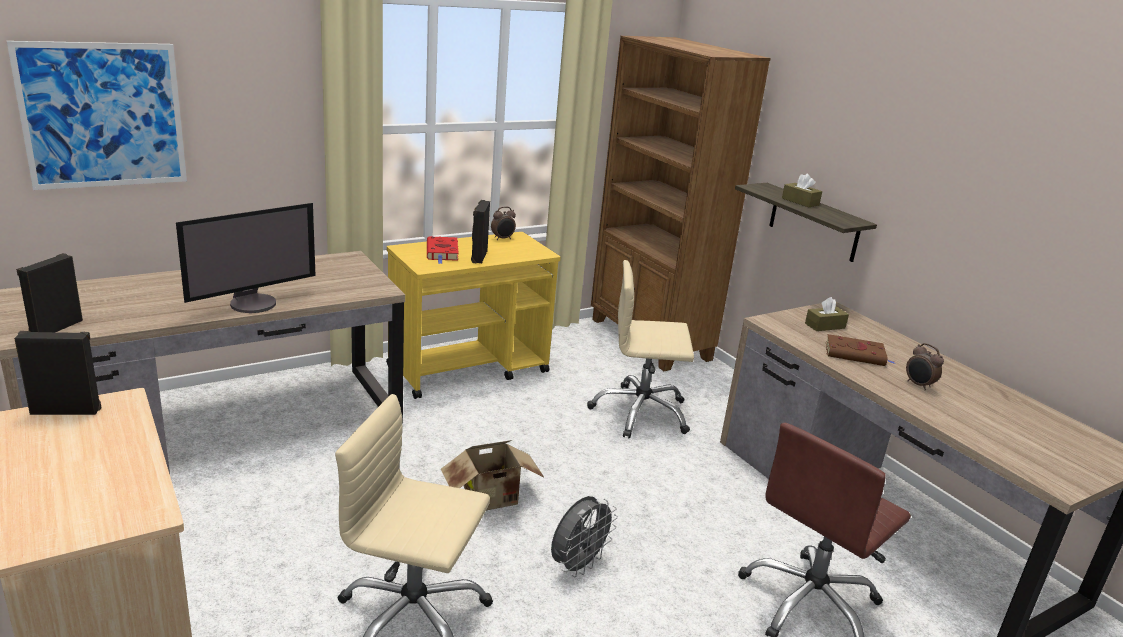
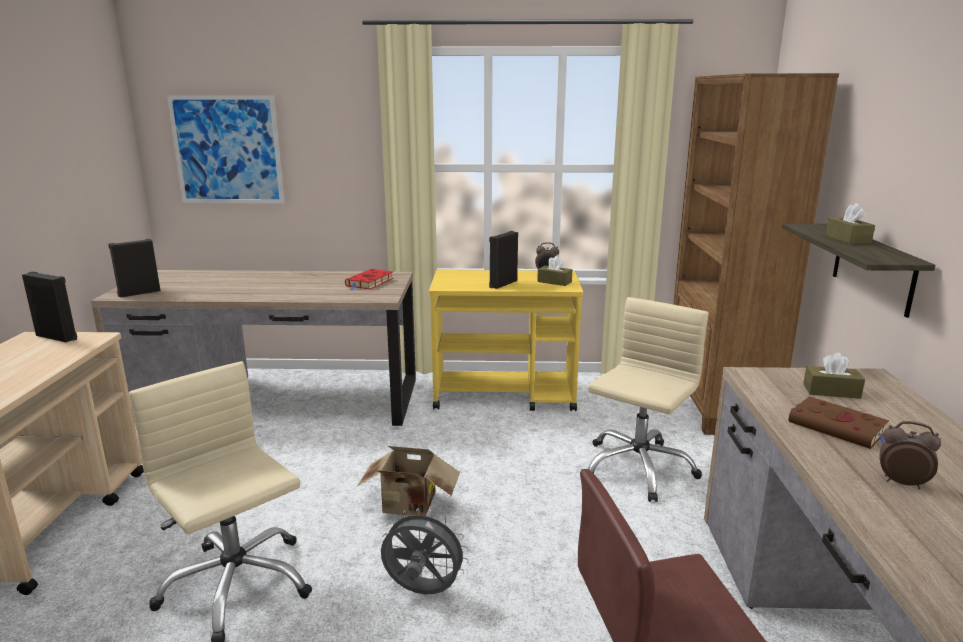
camera: 35 degrees right, 5 degrees down
monitor [176,203,316,313] -> none
red book [427,236,459,264] -> red book moved to [345,269,394,290]
grey fan [551,496,618,577] -> grey fan turned 150 degrees counterclockwise [381,508,469,594]
beige office chair [587,260,694,439] -> beige office chair turned 90 degrees clockwise [588,297,709,502]
alarm clock [906,343,944,390] -> alarm clock turned 120 degrees clockwise [880,421,941,489]
none -> brown tissue box [537,256,572,286]

